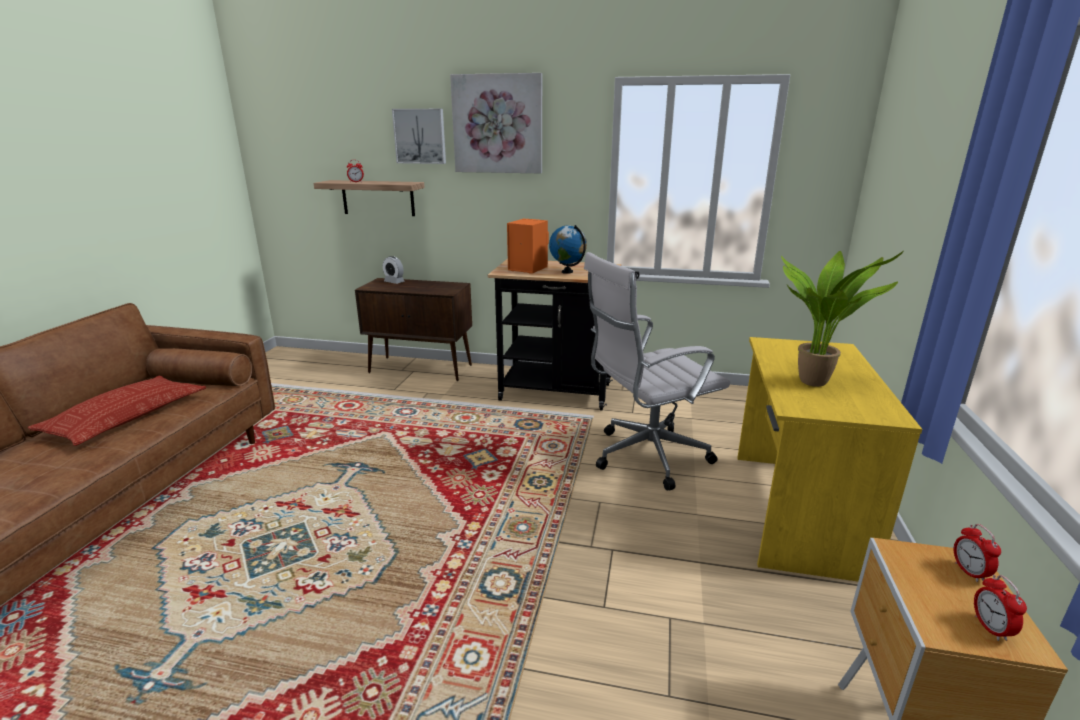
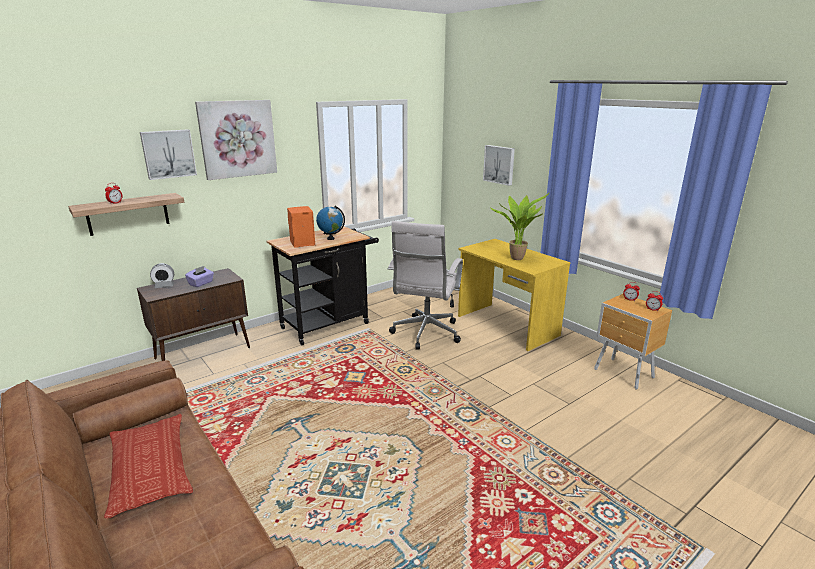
camera: 50 degrees left, 0 degrees up
none -> purple tissue box [185,266,214,287]
none -> picture [483,145,515,186]

